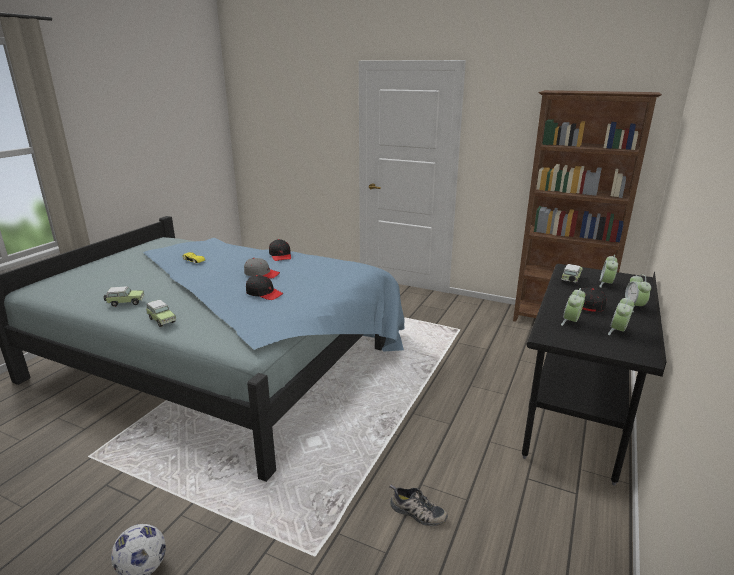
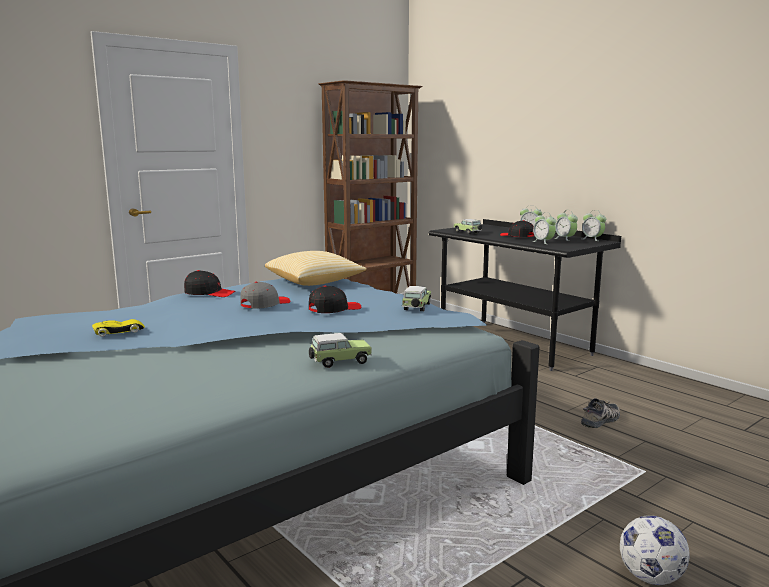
camera: 65 degrees left, 10 degrees down
toy car [104,286,144,307] -> toy car moved to [402,286,431,311]
alarm clock [599,254,618,288] -> alarm clock moved to [582,210,606,241]
none -> pillow [265,251,367,286]

